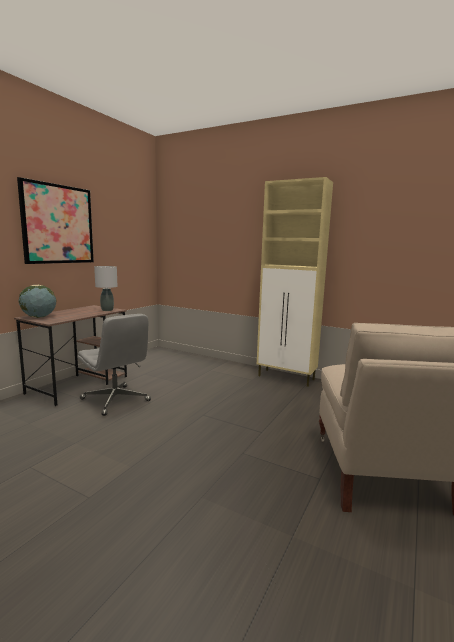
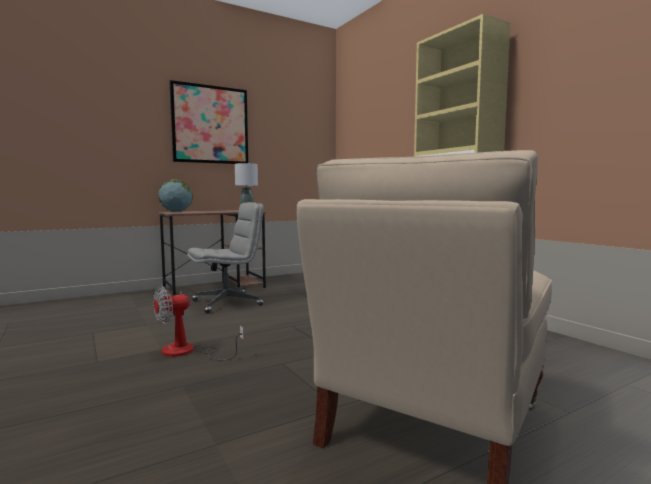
camera: 30 degrees right, 5 degrees down
grey office chair [78,314,151,416] -> grey office chair turned 105 degrees counterclockwise [187,202,264,313]
none -> fan [153,286,244,361]

